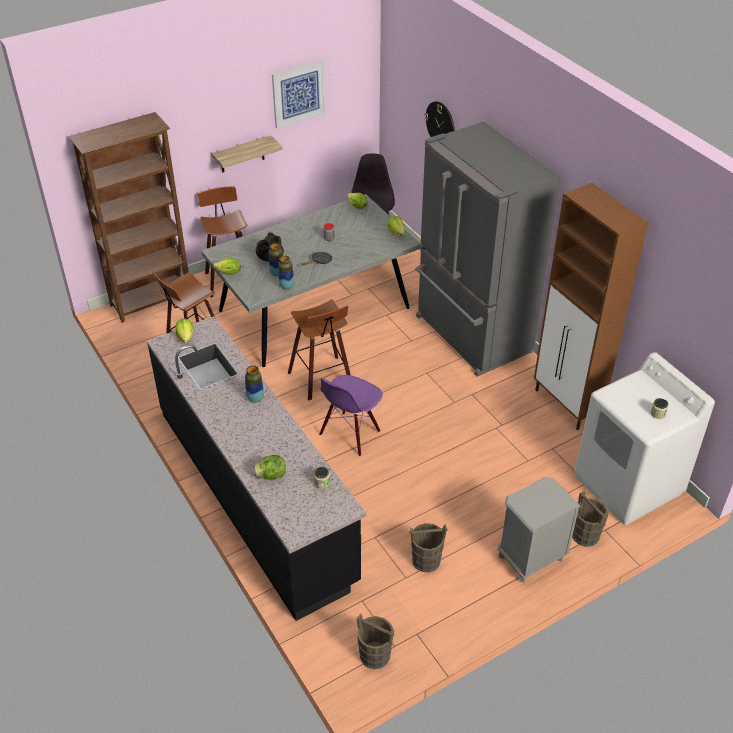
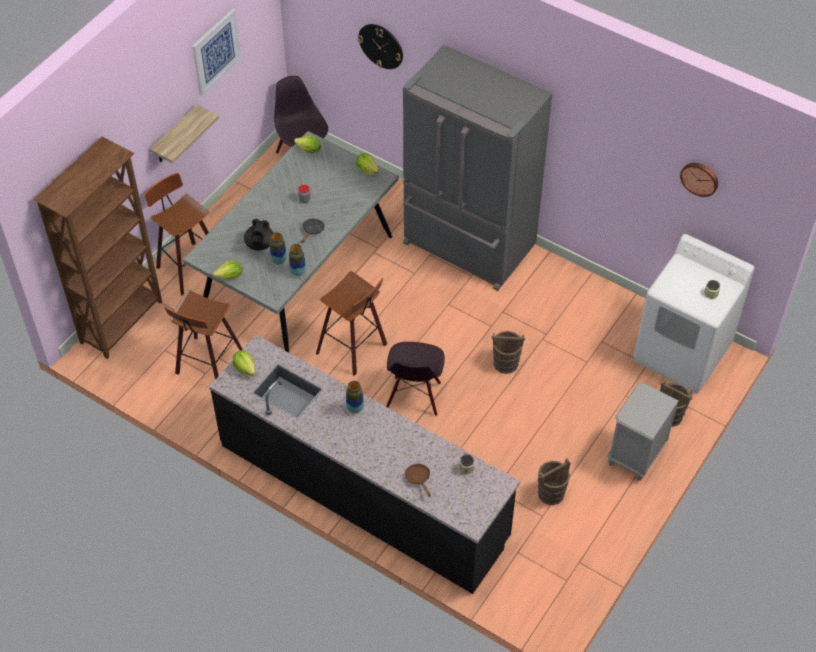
camera: 25 degrees left, 10 degrees up
lettuce [253,455,286,480] -> brown frying pan [405,464,431,497]
purple chair [319,375,383,456] -> black chair [386,342,445,416]
brown bucket [357,614,394,669] -> brown bucket moved to [492,331,525,374]
brown cabinet [534,183,648,430] -> none
none -> wall clock [680,163,718,197]

